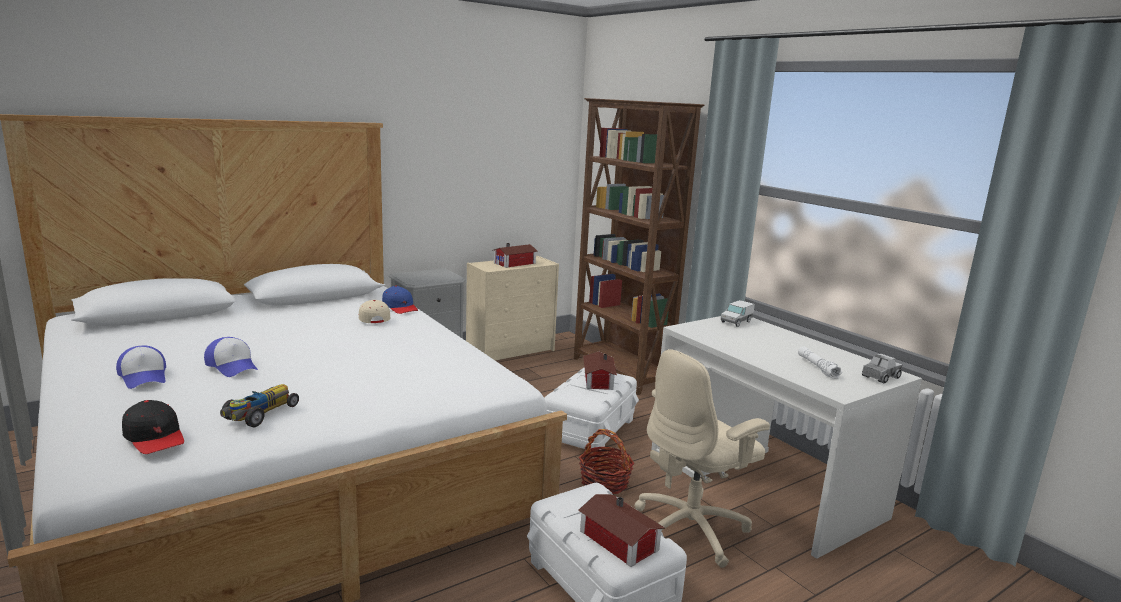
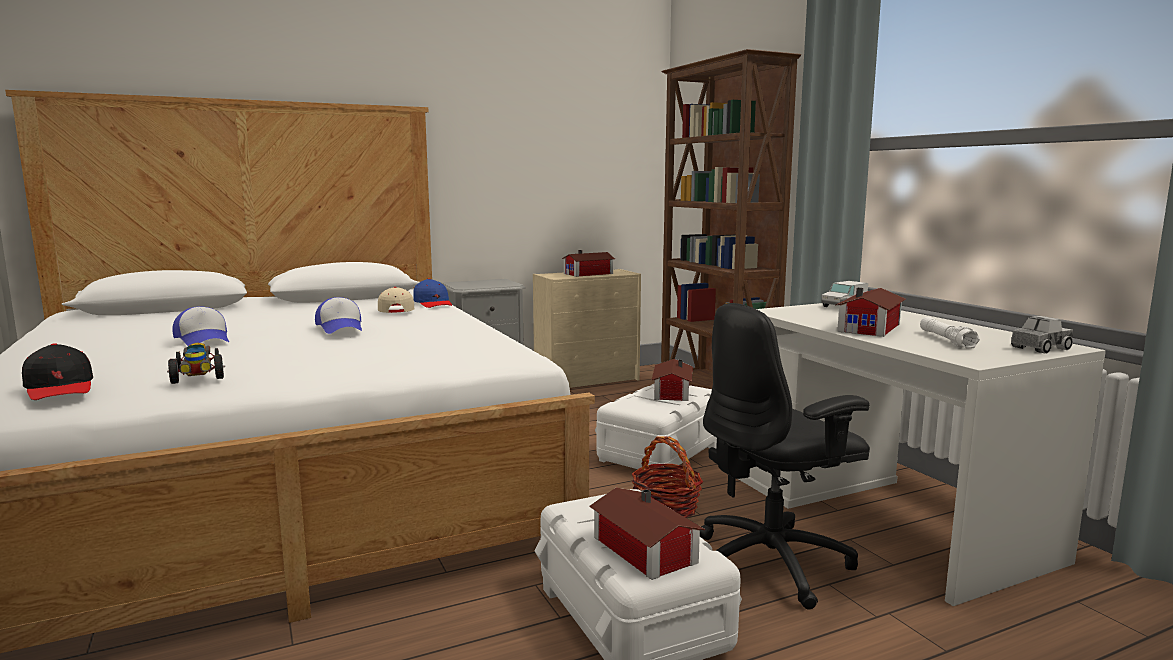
camera: 10 degrees right, 5 degrees down
cap [116,345,166,389] -> cap moved to [315,297,362,334]
toy car [220,384,299,427] -> toy car turned 60 degrees counterclockwise [167,343,225,384]
beige office chair [635,349,770,568] -> black office chair [700,303,870,610]
none -> toy house [835,288,906,337]

